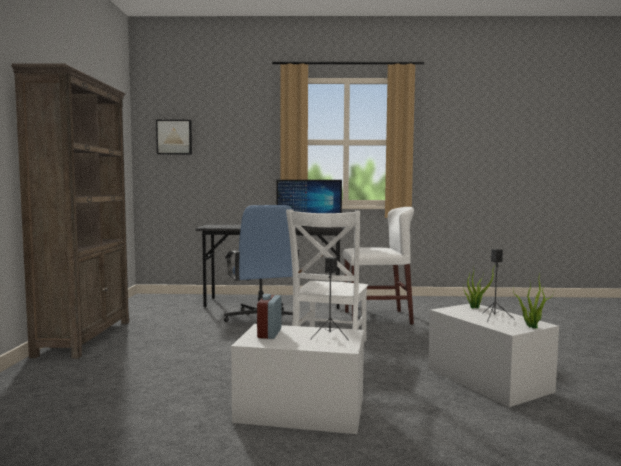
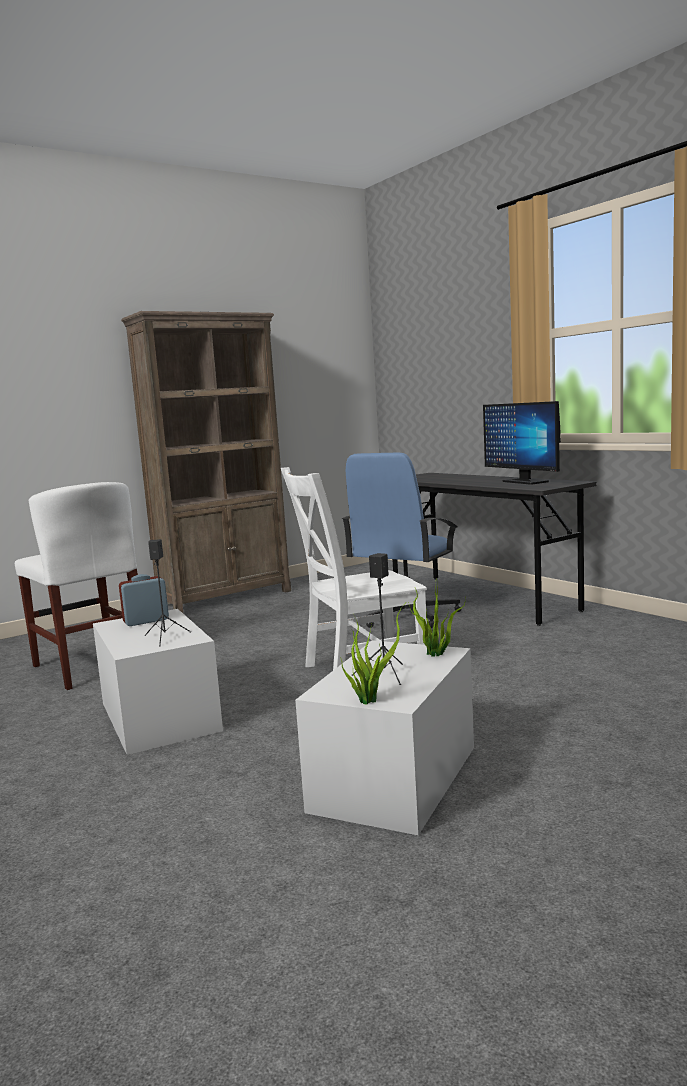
camera: 55 degrees right, 5 degrees up
picture [156,120,192,155] -> none
white chair [343,207,414,325] -> white chair moved to [15,482,138,690]

